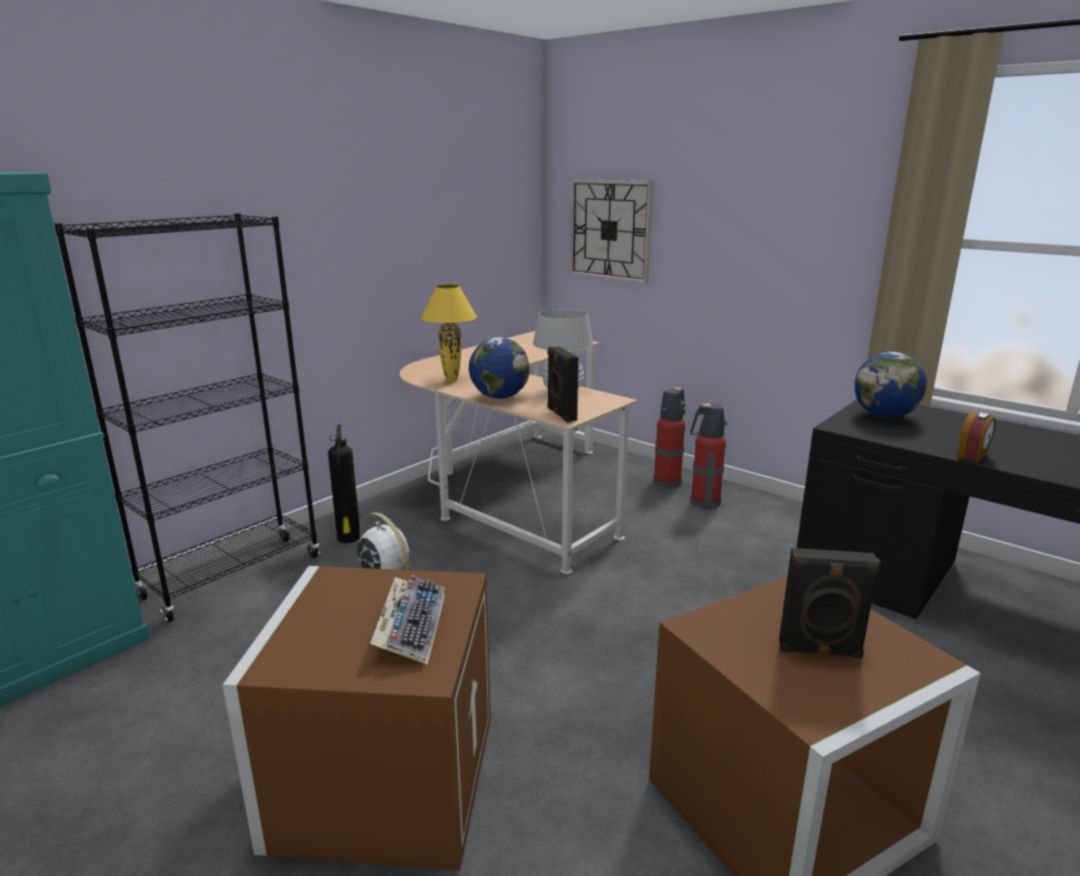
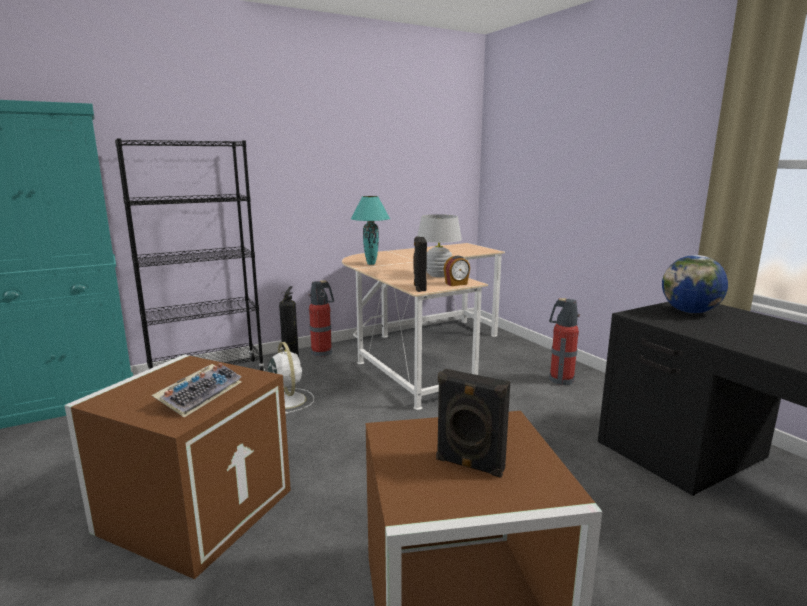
camera: 20 degrees right, 5 degrees down
yellow table lamp [421,284,477,382] -> turquoise table lamp [351,196,390,265]
globe [469,337,530,399] -> none
wall clock [570,179,653,284] -> none
fire extinguisher [653,387,686,488] -> fire extinguisher moved to [308,280,334,357]
alarm clock [957,412,996,462] -> alarm clock moved to [444,256,470,286]

